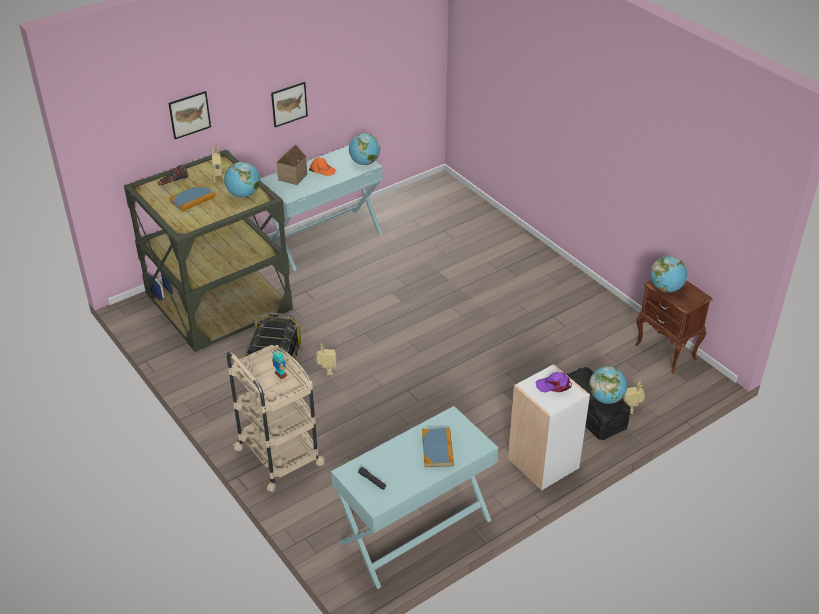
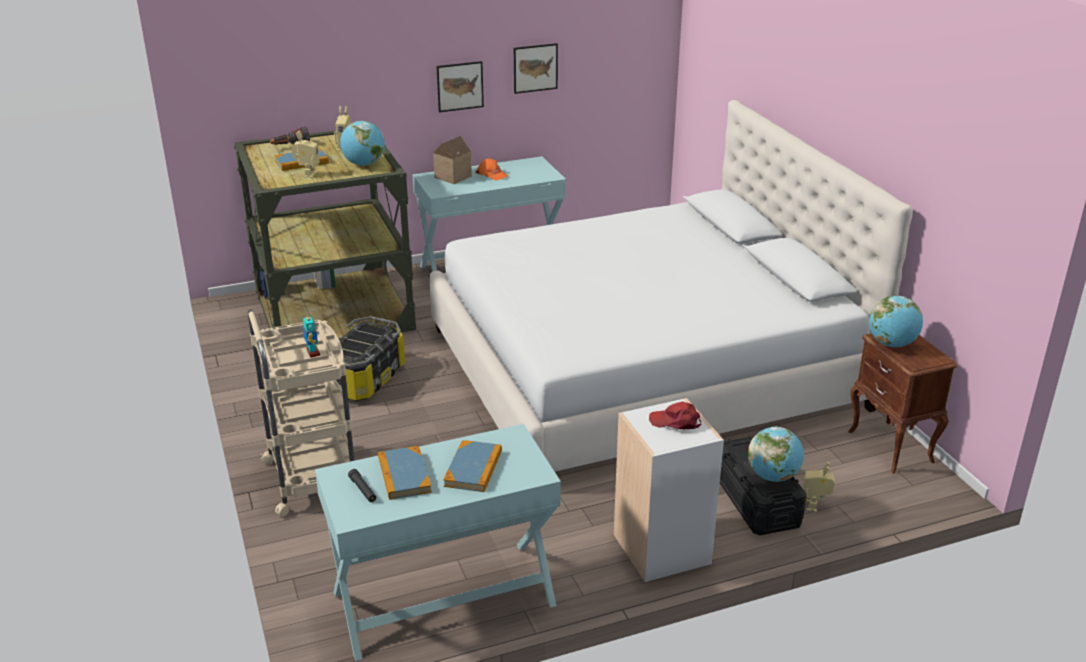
camera: 15 degrees right, 10 degrees down
picture [168,91,211,139] -> picture moved to [514,43,558,94]
toy robot [316,343,337,375] -> toy robot moved to [291,130,320,178]
globe [349,133,380,165] -> none
purple cap [536,372,572,393] -> red cap [649,402,701,429]
none -> book [378,446,432,500]
none -> white bed [430,100,913,472]

